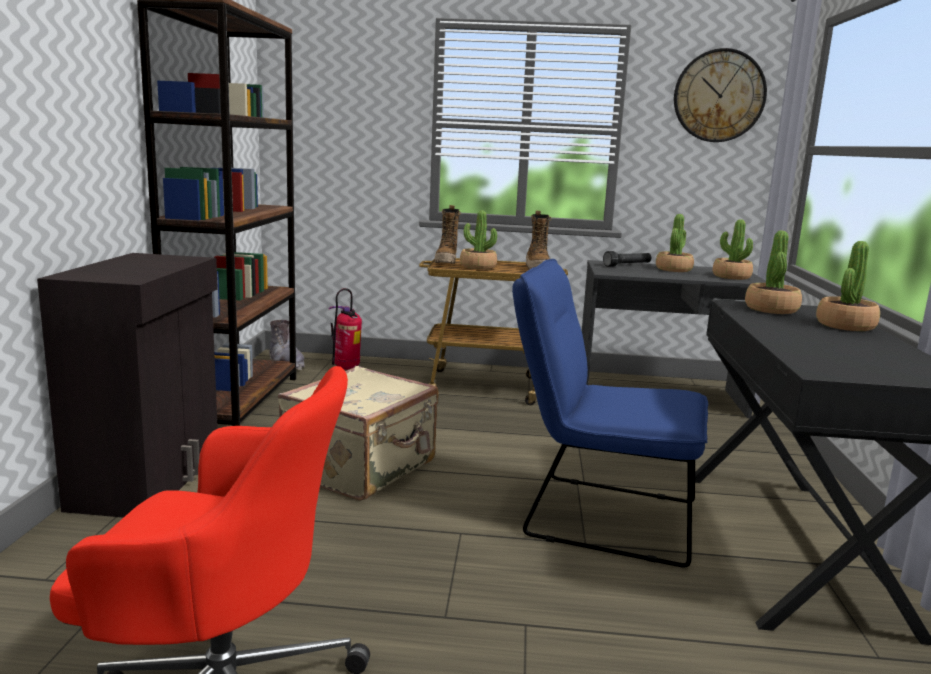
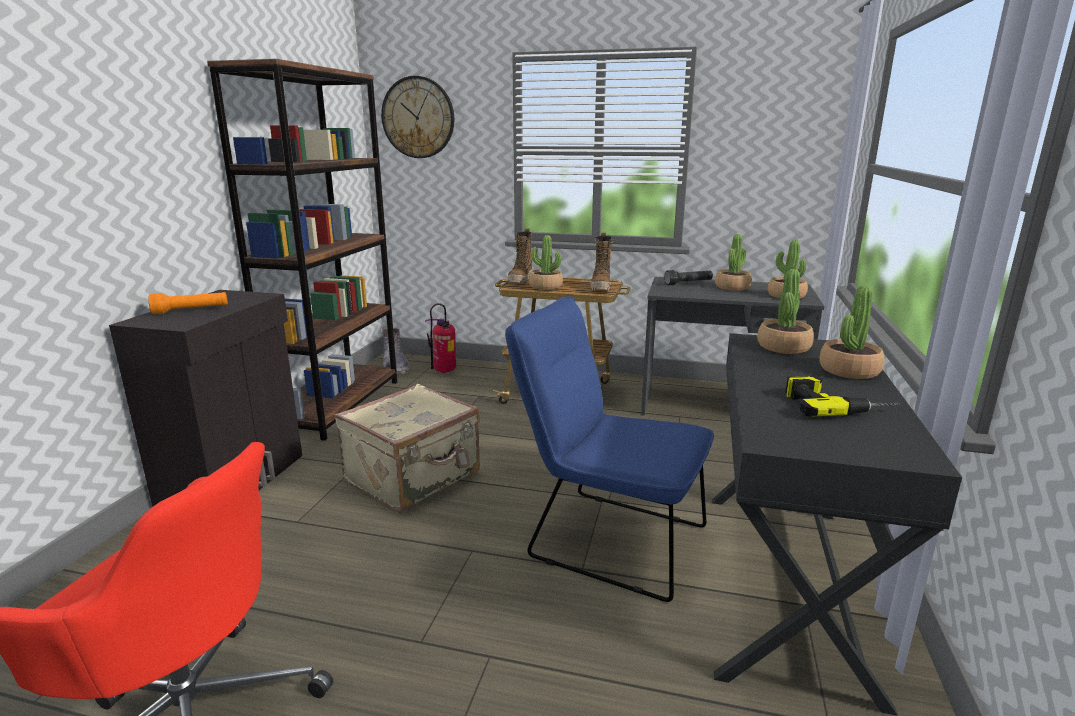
camera: 10 degrees right, 5 degrees up
wall clock [674,48,767,142] -> wall clock moved to [381,76,454,158]
none -> orange flashlight [148,292,227,314]
none -> power drill [785,375,900,417]

